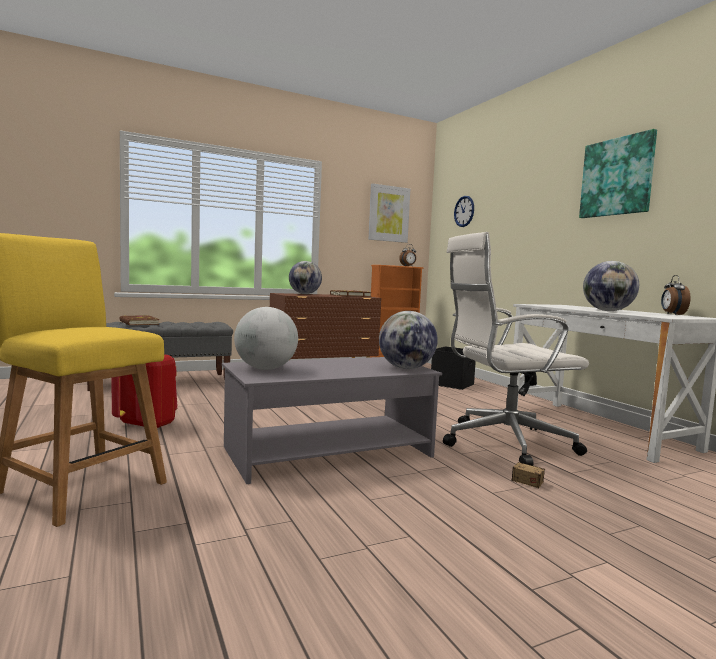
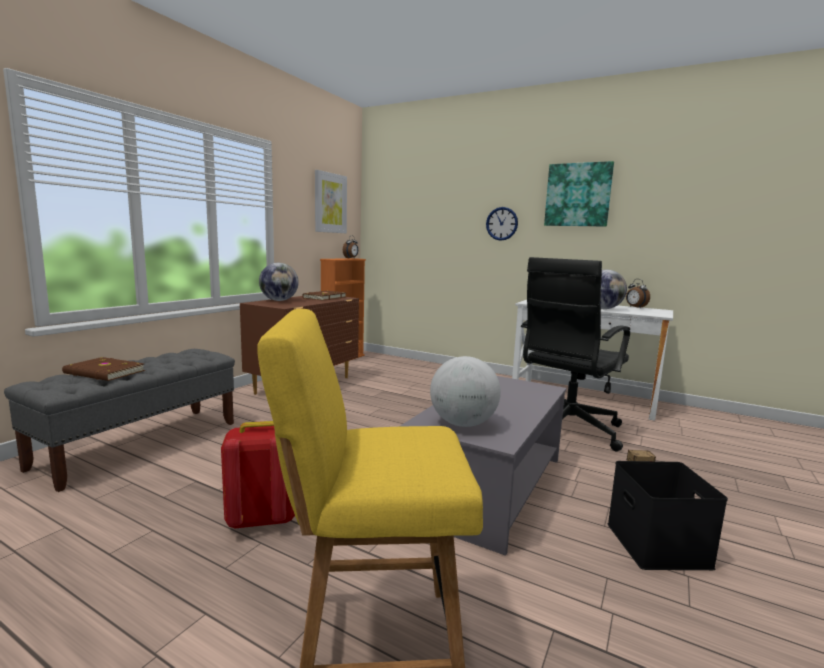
camera: 35 degrees left, 5 degrees up
globe [379,311,438,369] -> none
black storage box [431,347,476,390] -> black storage box moved to [607,461,728,570]
white office chair [443,232,589,466] -> black office chair [521,257,630,451]
wall clock [454,196,474,227] -> wall clock moved to [486,207,518,241]

